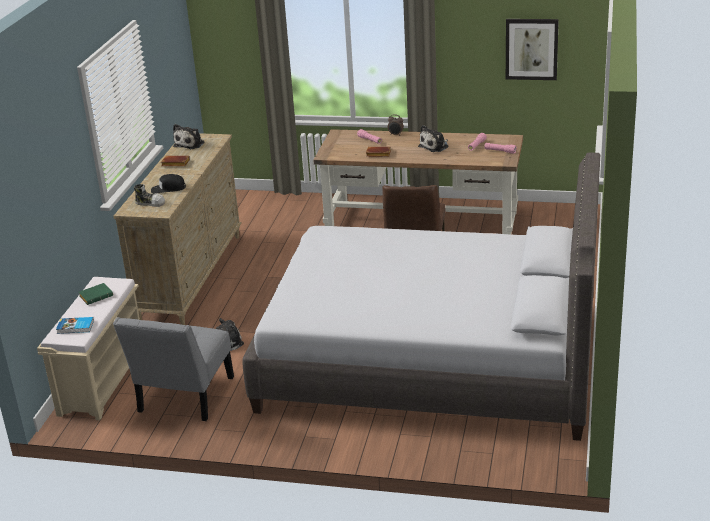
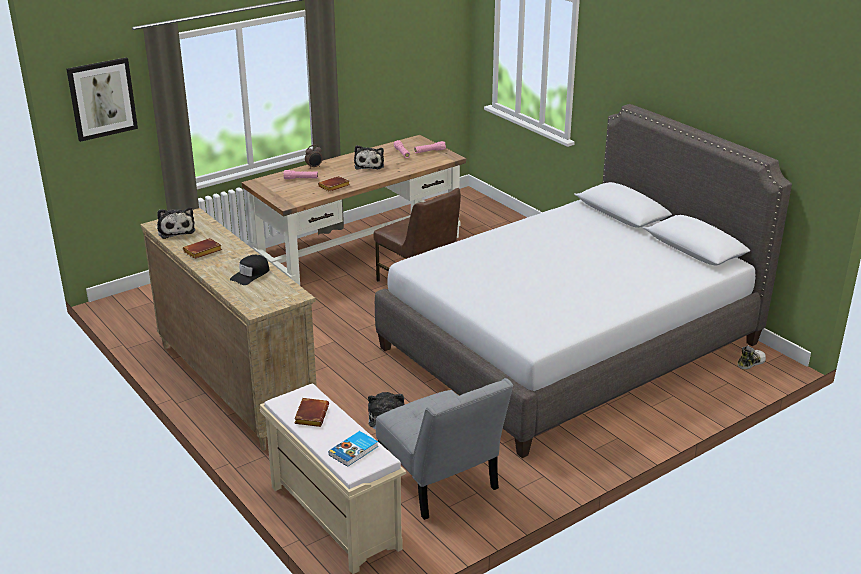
camera: 50 degrees left, 0 degrees up
green book [79,283,113,305] -> brown book [294,398,329,427]
shoe [134,184,165,207] -> shoe moved to [738,346,766,369]
picture [506,19,559,80] -> picture moved to [67,58,138,142]

